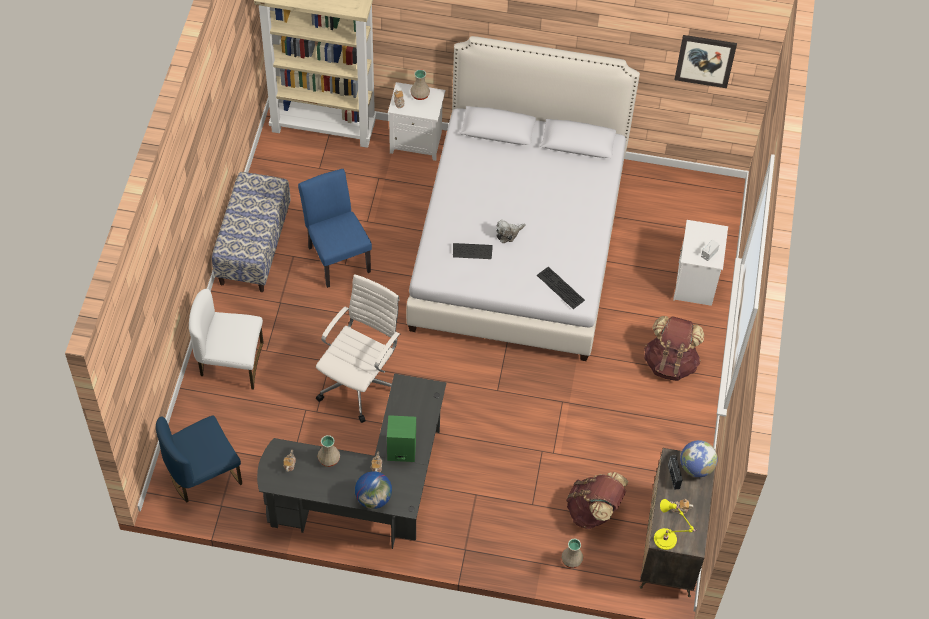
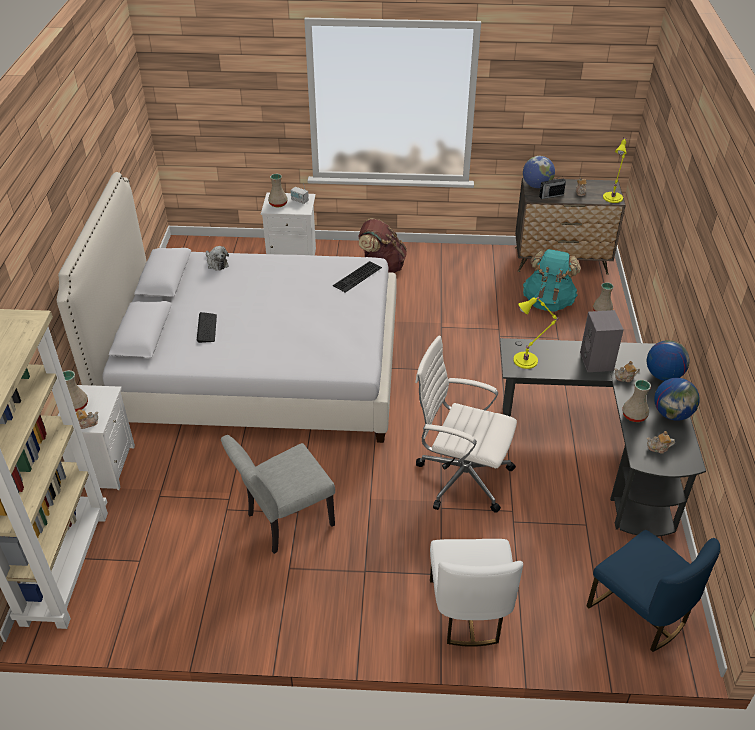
camera: 95 degrees left, 15 degrees down
bench [212,172,291,292] -> none
blue chair [298,169,372,288] -> grey chair [221,435,335,554]
green speaker [387,415,416,462] -> grey speaker [580,310,624,372]
keyboard [453,243,493,259] -> keyboard moved to [196,312,217,343]
plush toy [496,220,525,243] -> plush toy moved to [206,246,229,271]
brown backpack [566,472,628,529] -> turquoise backpack [523,249,581,312]
picture [674,35,737,88] -> none
none -> beige vase [268,174,287,208]
none -> yellow table lamp [513,296,558,369]
none -> globe [654,378,699,421]

